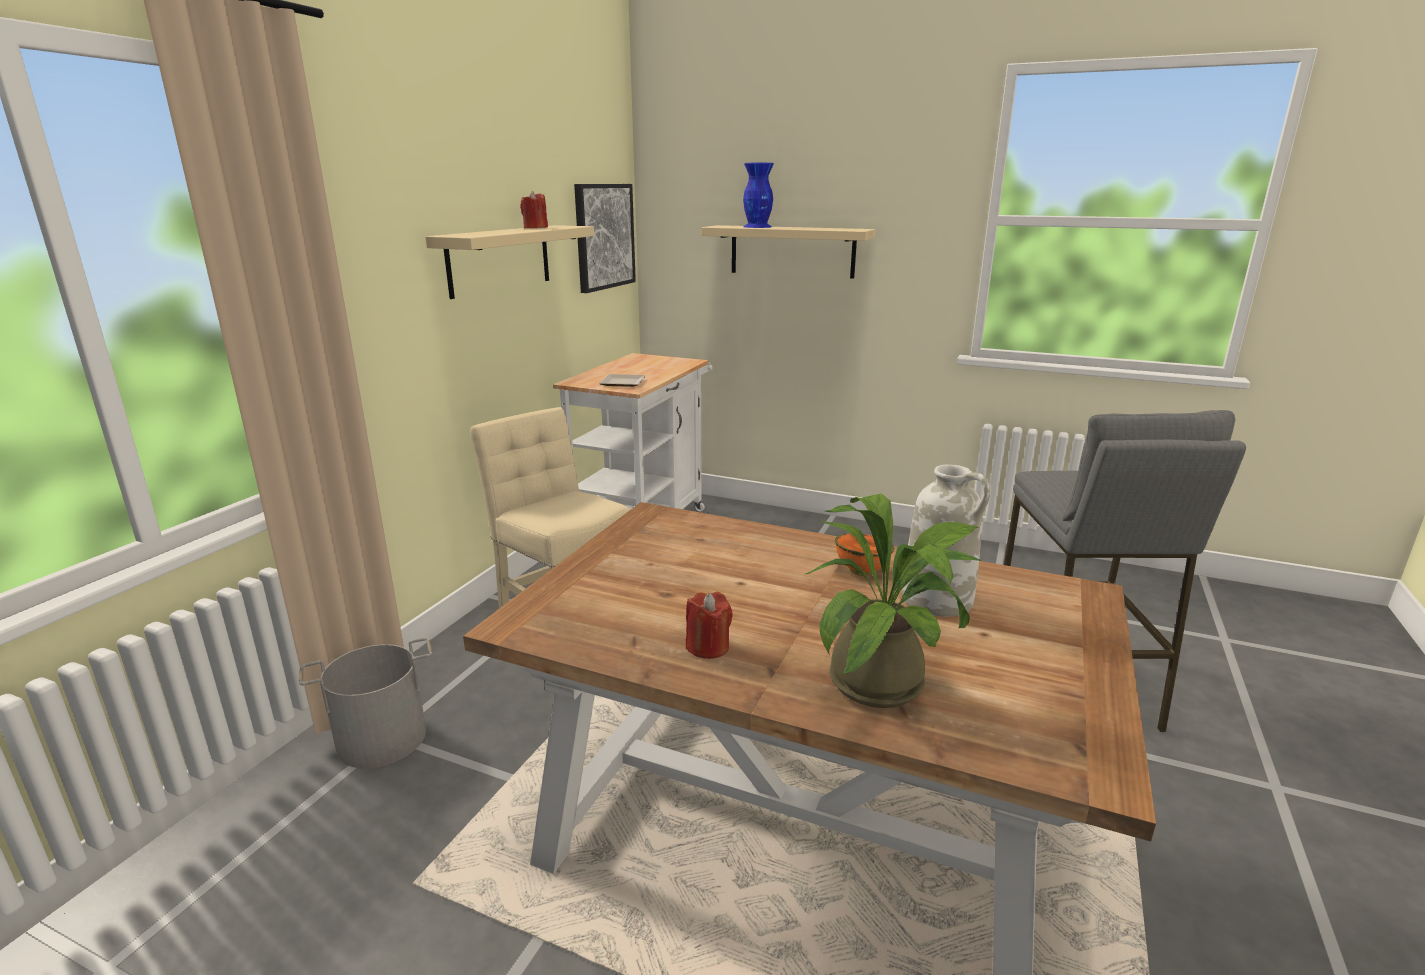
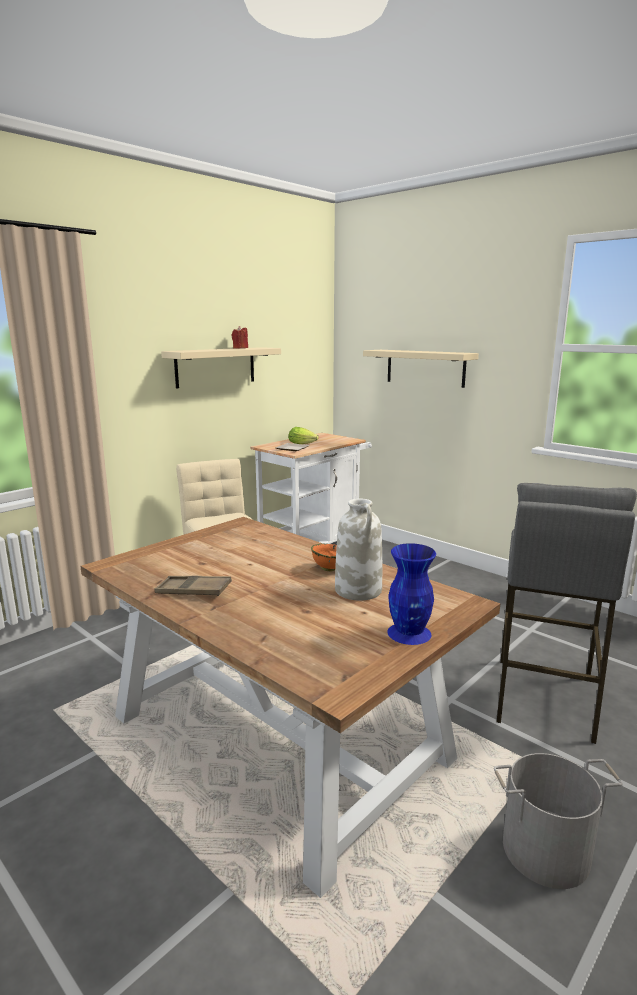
camera: 20 degrees right, 5 degrees down
grey bucket [299,638,432,768] -> grey bucket moved to [494,753,623,889]
picture [574,184,636,293] -> none
red candle [686,592,733,659] -> brown tray [154,576,232,596]
blue vase [743,163,774,228] -> blue vase moved to [387,543,436,645]
potted plant [806,493,981,708] -> none
none -> lettuce [288,427,319,444]

